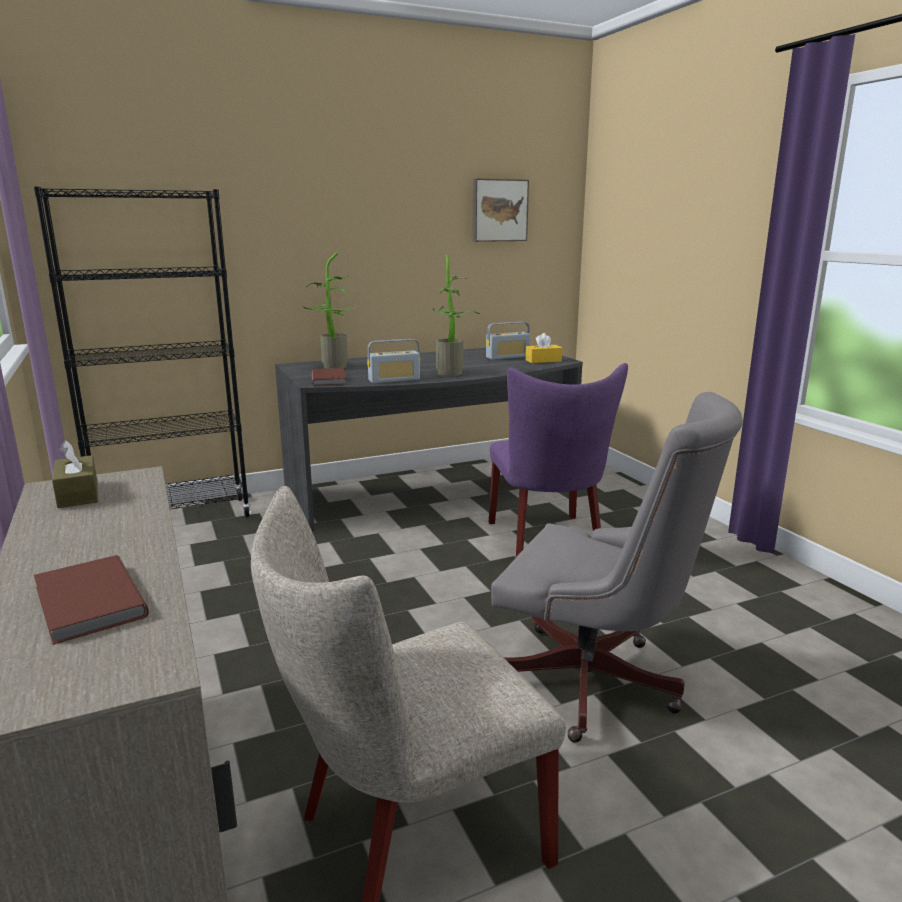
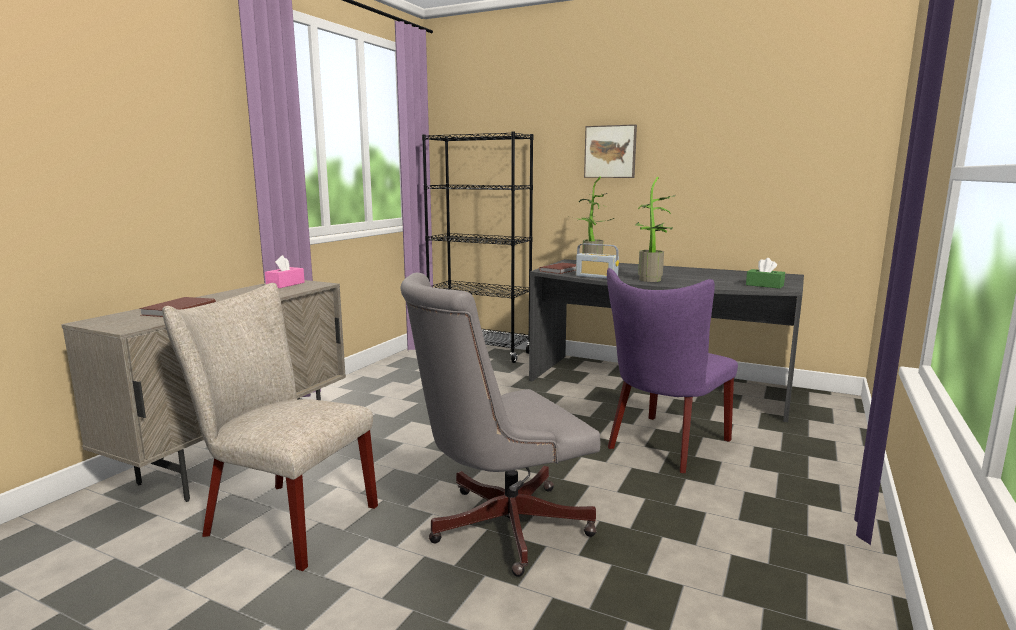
camera: 50 degrees right, 5 degrees down
brown tissue box [52,440,98,508] -> pink tissue box [265,255,305,288]
picture [472,178,529,242] -> picture moved to [584,124,637,178]
radio [486,322,530,360] -> none
grey office chair [491,392,743,743] -> grey office chair turned 75 degrees clockwise [400,273,600,577]
yellow tissue box [525,333,562,363] -> green tissue box [746,258,785,289]

